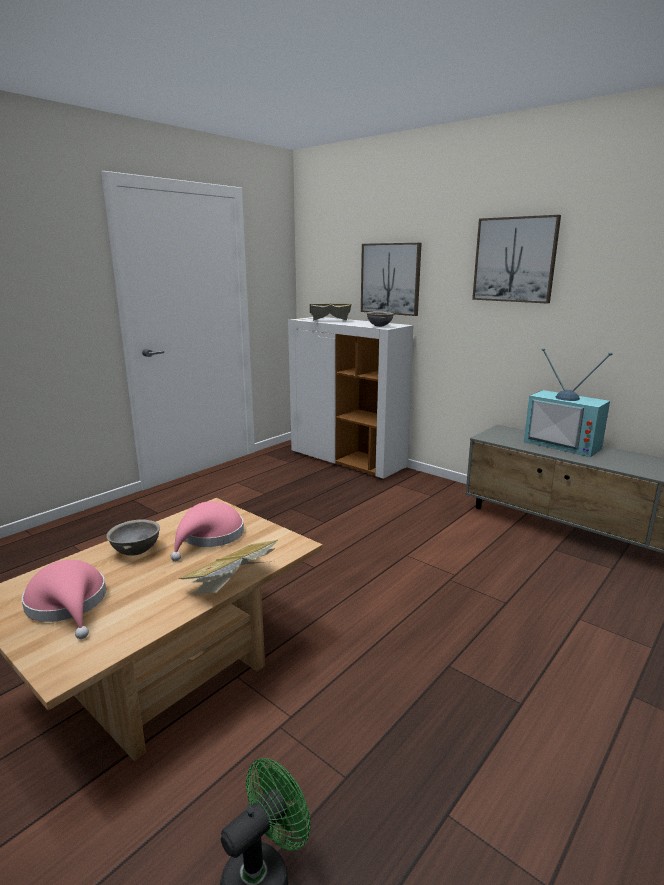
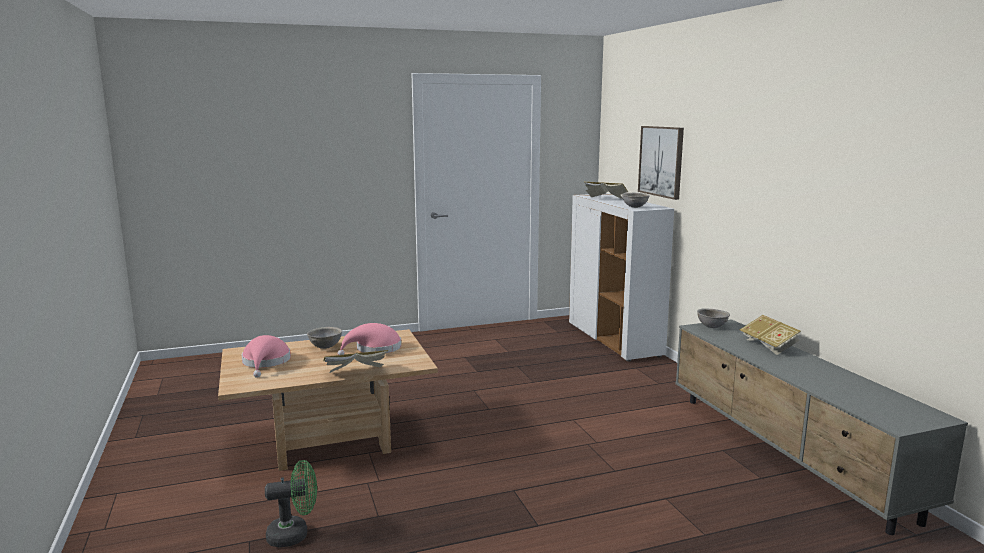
camera: 30 degrees right, 5 degrees down
picture [472,215,561,304] -> none
television [524,348,613,457] -> book [740,315,801,355]
none -> grey bowl [697,308,730,328]

